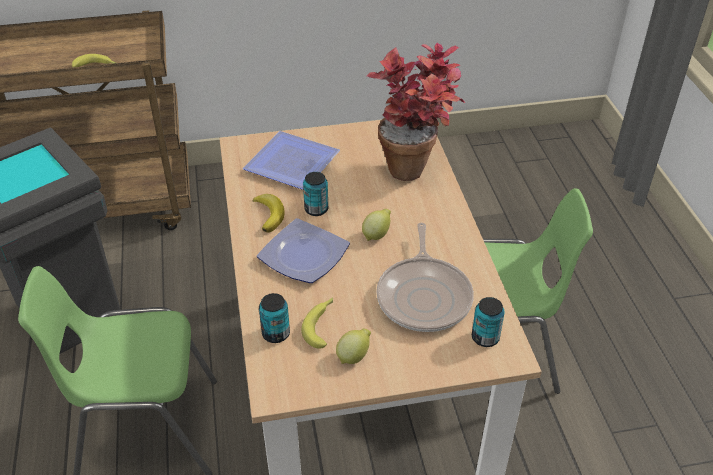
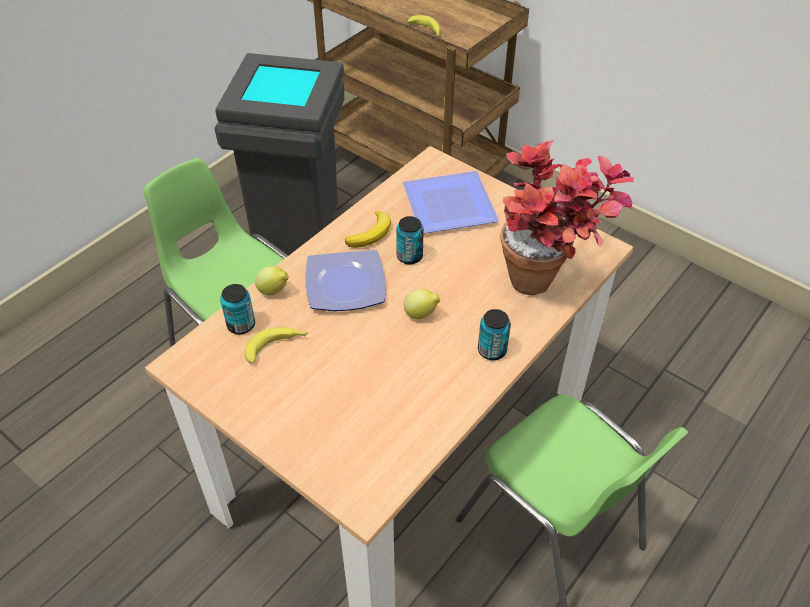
camera: 50 degrees right, 5 degrees up
lemon [336,329,371,364] -> lemon moved to [255,266,289,295]
frying pan [376,223,474,332] -> none
can [472,297,505,347] -> can moved to [478,309,511,360]

